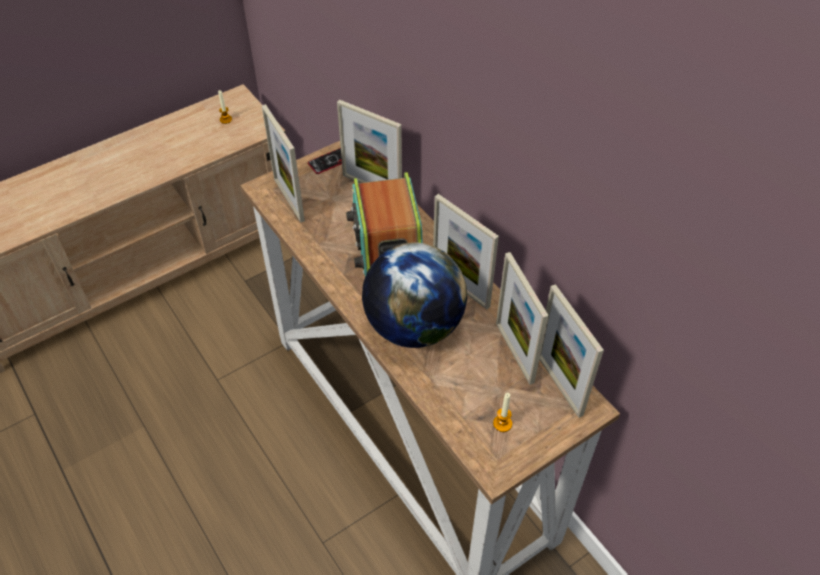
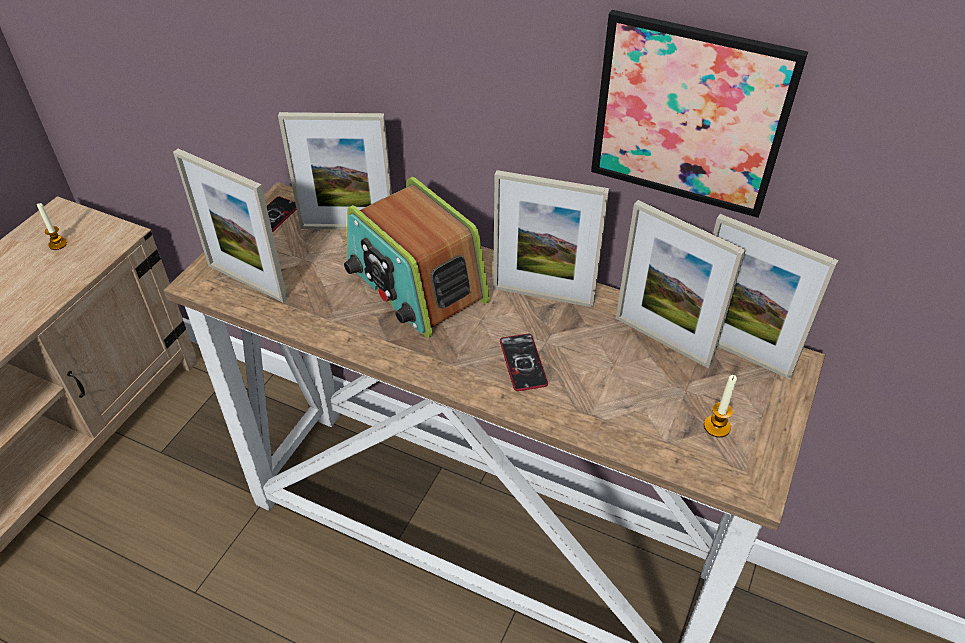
camera: 30 degrees left, 5 degrees down
globe [362,243,467,348] -> phone [500,334,548,391]
none -> picture [591,10,808,218]

